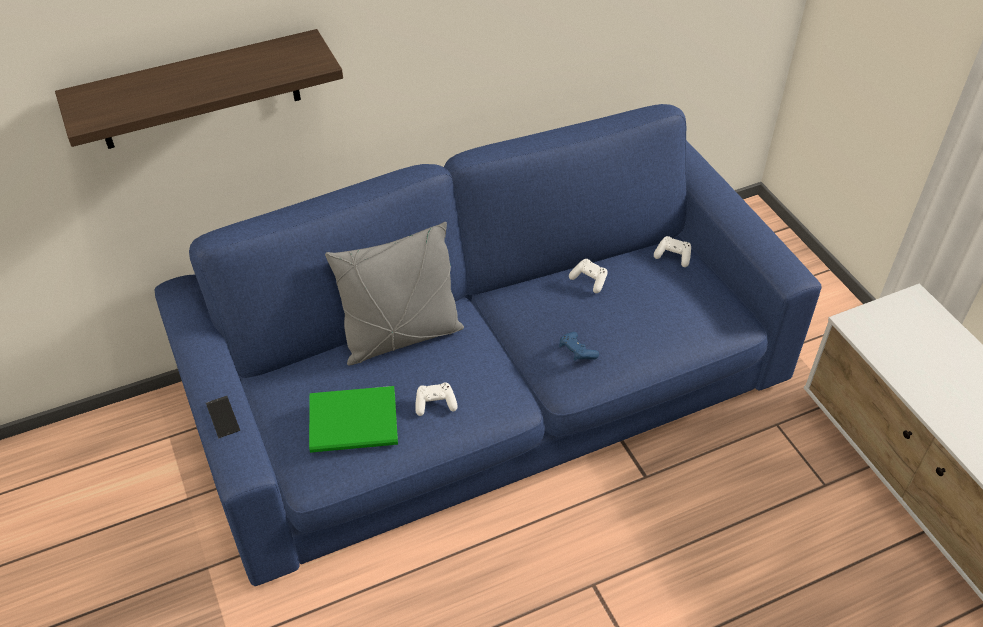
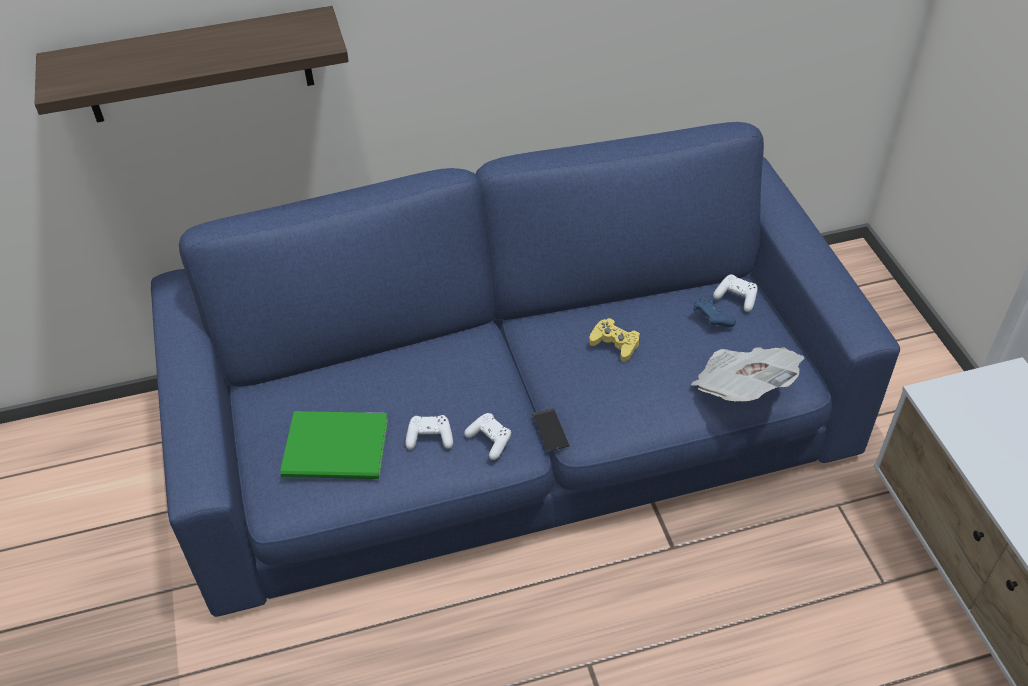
camera: 10 degrees right, 0 degrees up
phone [206,396,240,439] -> phone moved to [532,408,570,452]
grey pillow [325,222,464,366] -> none
blue game controller [559,332,599,361] -> blue game controller moved to [693,297,736,327]
white game controller [569,259,608,293] -> white game controller moved to [464,413,512,460]
none -> yellow game controller [589,318,640,362]
none -> newspaper [691,347,804,401]

